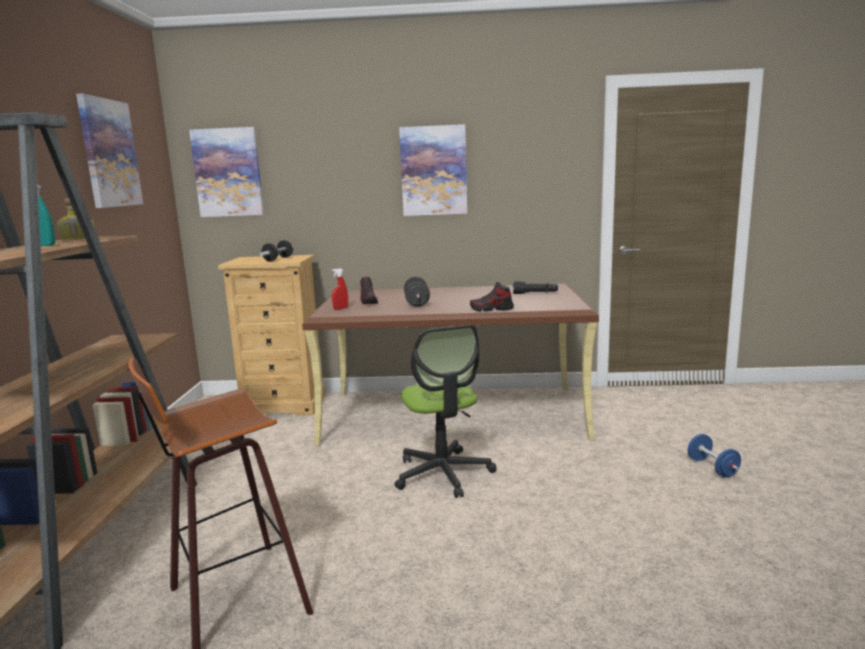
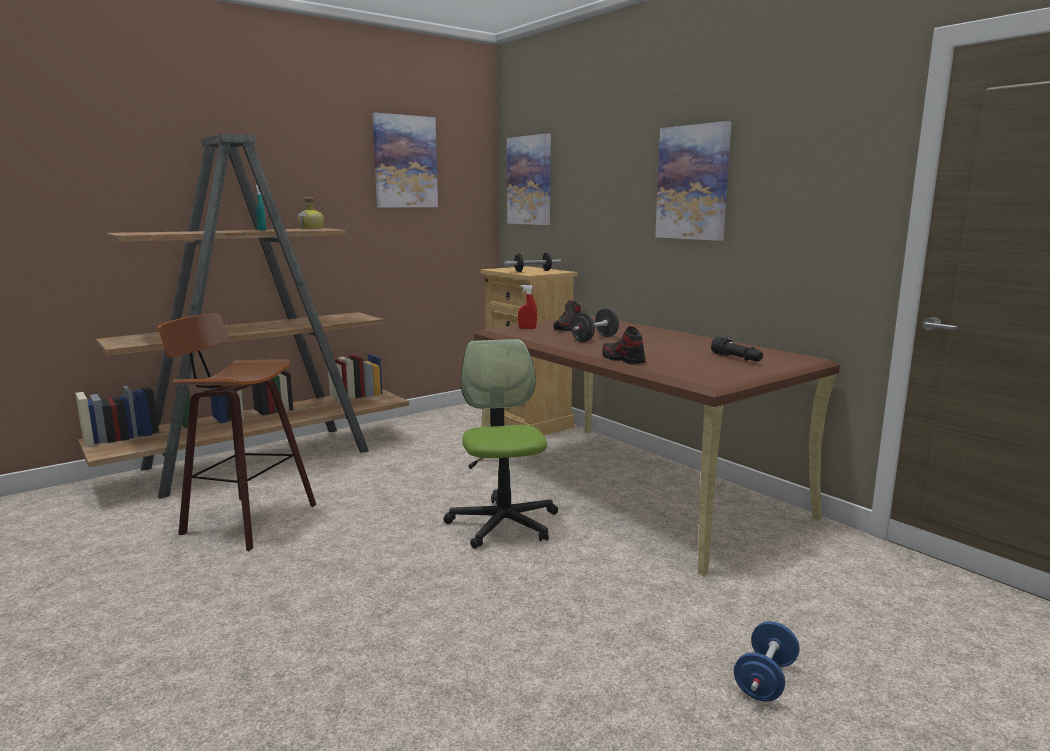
camera: 50 degrees right, 0 degrees up
office chair [395,325,497,498] -> office chair turned 135 degrees clockwise [444,339,558,549]

